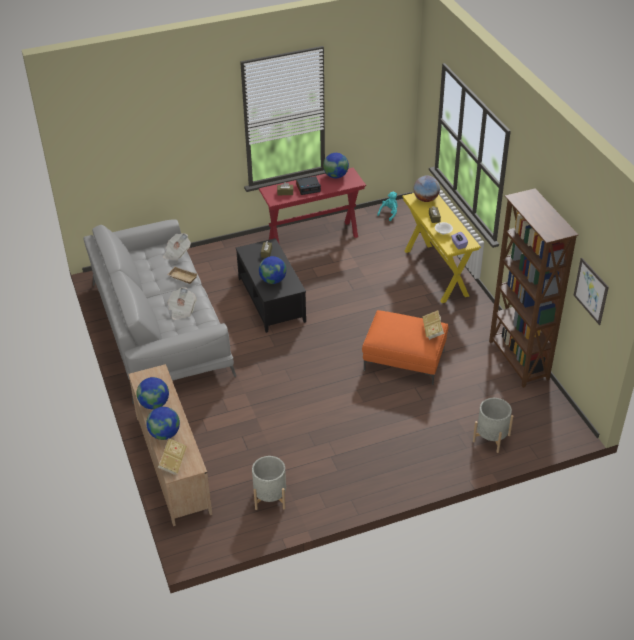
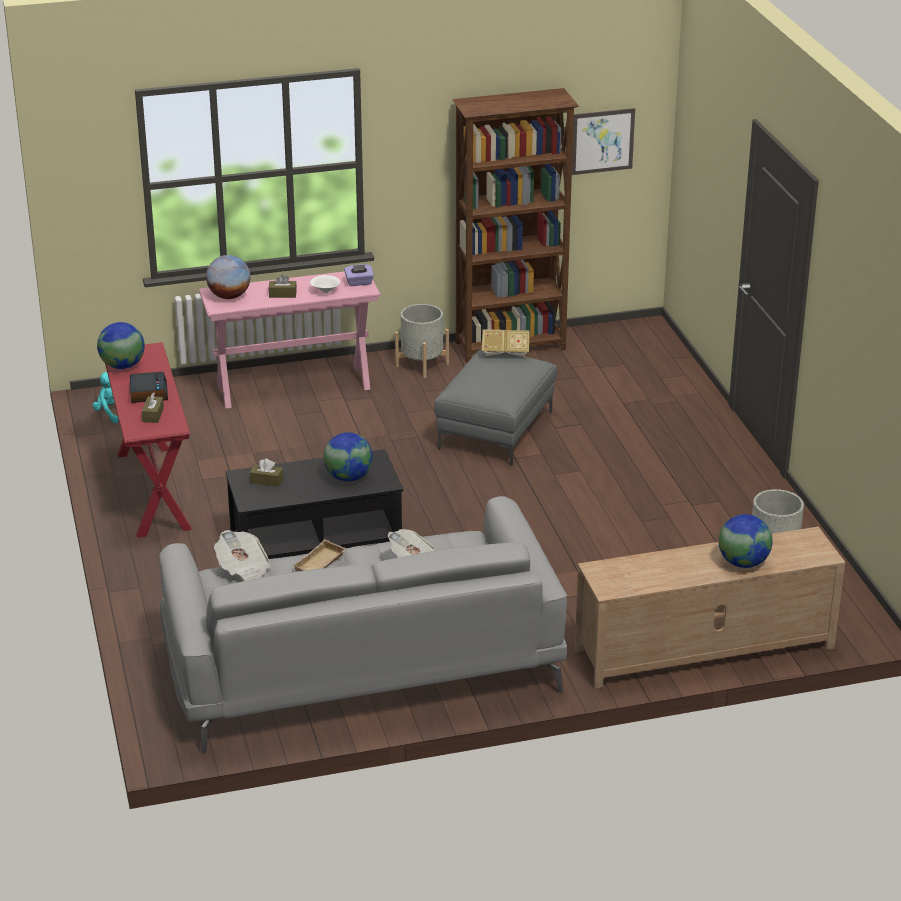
camera: 85 degrees left, 10 degrees down
globe [136,377,169,409] -> none
book [158,438,187,475] -> none
orange ottoman [362,310,448,385] -> grey ottoman [434,349,557,466]
yellow console table [402,193,481,303] -> pink console table [199,271,381,408]
grey planter [473,398,513,453] -> grey planter moved to [395,304,449,378]

